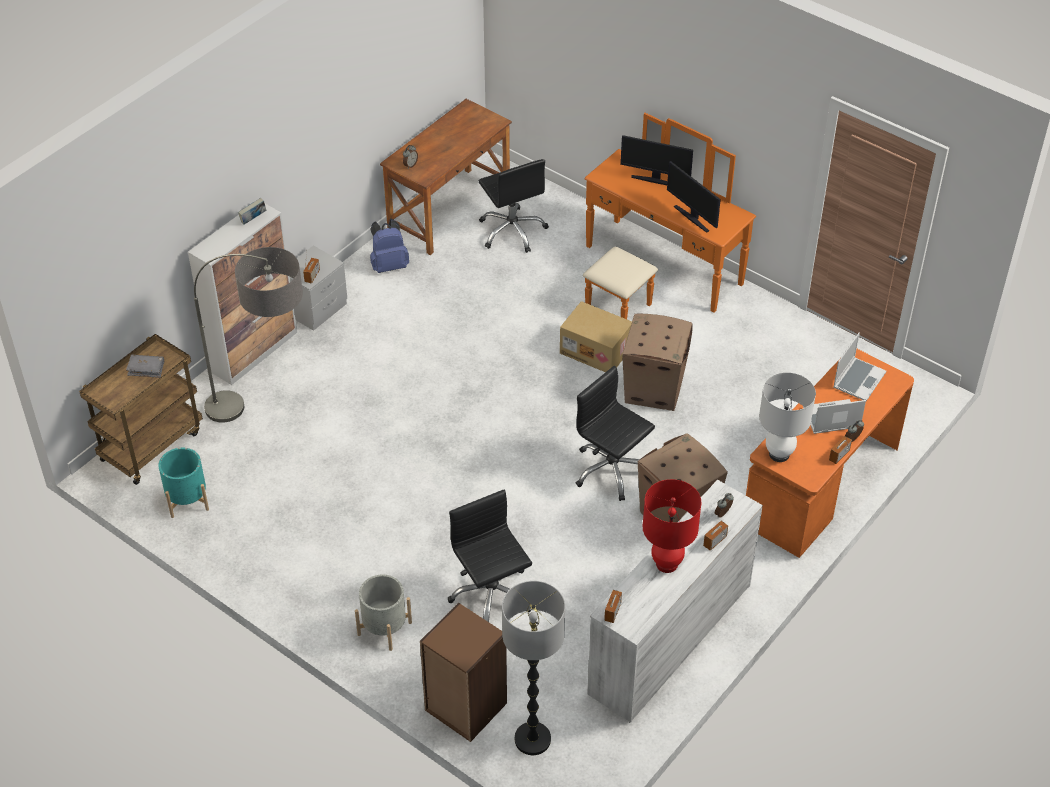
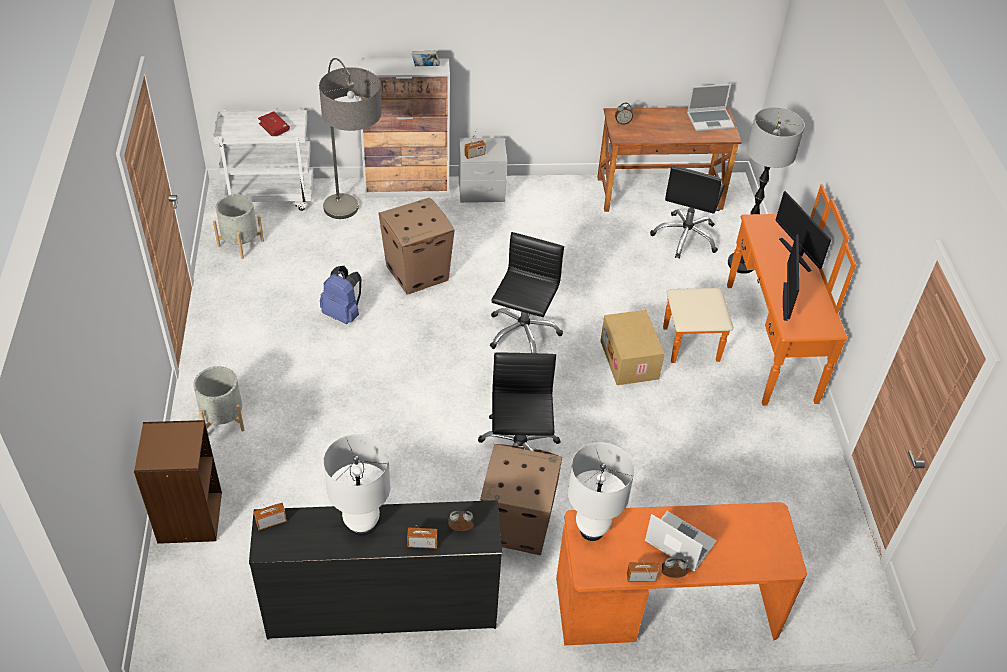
camera: 45 degrees right, 0 degrees up
brown cart [79,334,203,485] -> white cart [213,109,313,211]
grey book [126,355,164,378] -> red book [258,111,290,136]
turquoise planter [158,448,209,518] -> grey planter [213,194,264,259]
blue backpack [370,218,409,273] -> blue backpack moved to [320,266,361,324]
black office chair [448,489,532,622] -> black office chair moved to [490,232,564,353]
floor lamp [502,581,565,755] -> floor lamp moved to [728,107,805,274]
white dresser [587,480,763,723] -> black dresser [249,500,502,639]
cardboard box [622,314,693,411] -> cardboard box moved to [378,197,454,295]
red table lamp [642,479,701,573] -> white table lamp [323,434,390,536]
laptop [833,333,886,401] -> laptop moved to [687,84,735,131]

